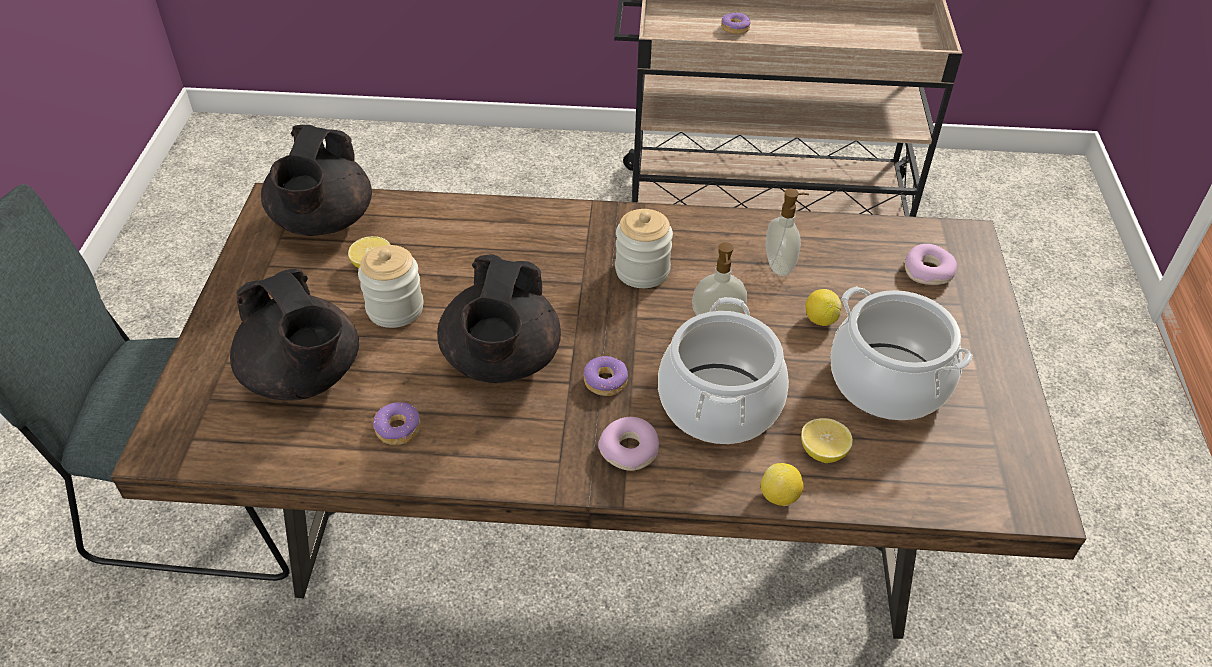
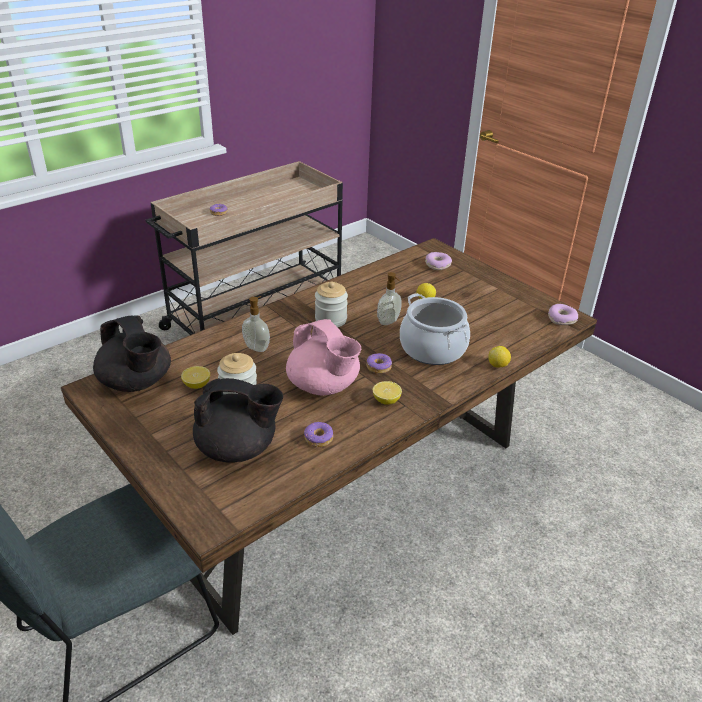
camera: 45 degrees left, 10 degrees down
black teapot [437,254,561,383] -> pink teapot [286,319,361,396]
donut [598,417,659,471] -> donut moved to [548,304,578,325]
soap dispenser [765,189,809,276] -> soap dispenser moved to [242,296,270,352]
lemon [801,418,853,463] -> lemon moved to [373,381,402,405]
cooking pot [830,286,973,420] -> none

